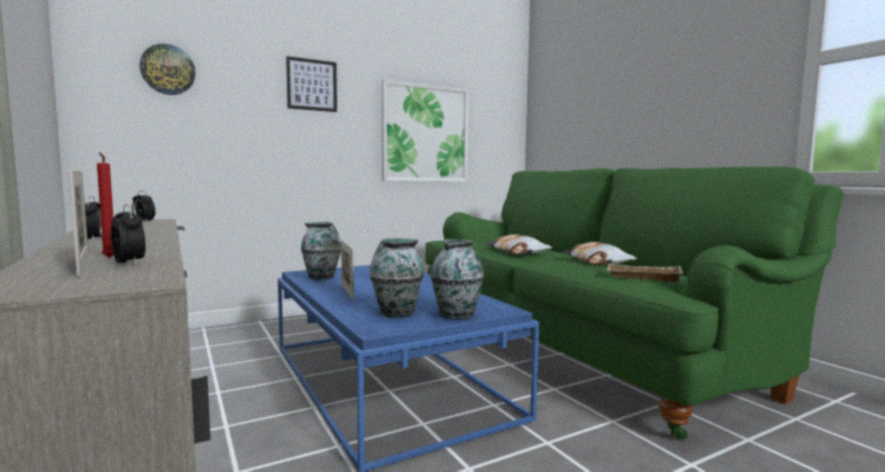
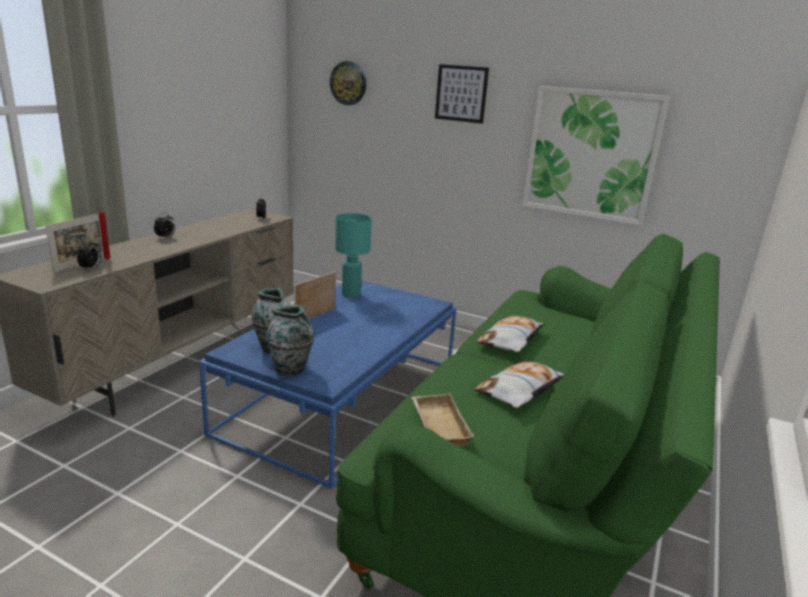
camera: 55 degrees right, 15 degrees up
vase [301,222,341,280] -> turquoise table lamp [335,213,372,298]

